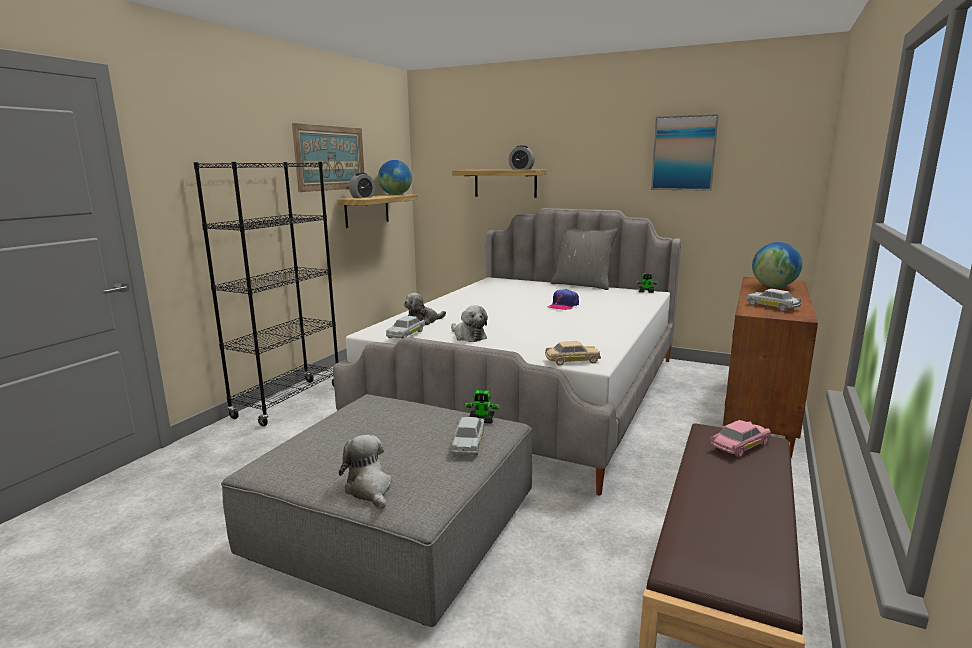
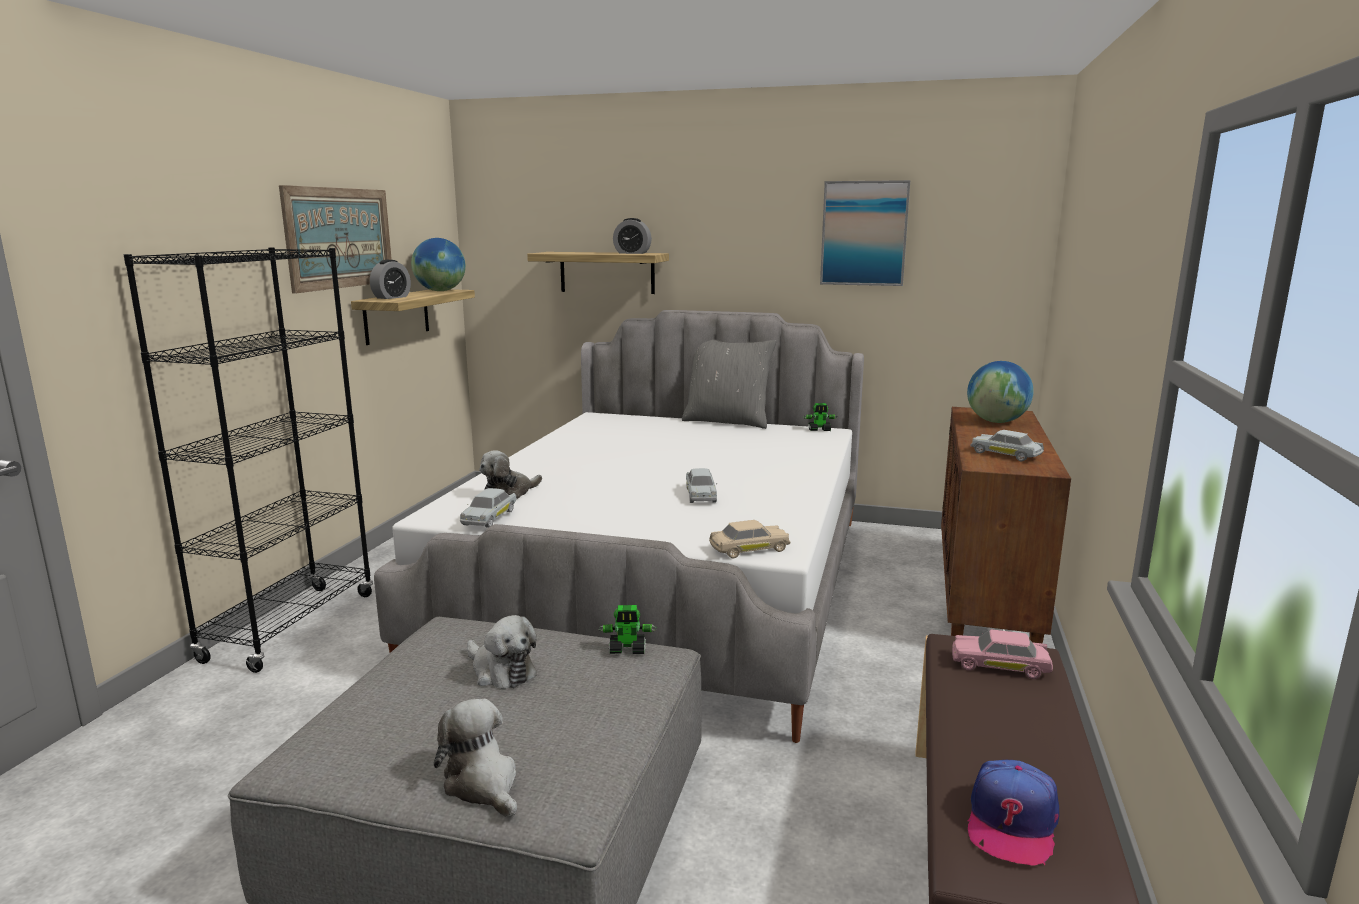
camera: 10 degrees left, 0 degrees up
plush toy [451,306,488,342] -> plush toy moved to [467,615,537,689]
white toy car [451,417,484,455] -> white toy car moved to [686,468,717,503]
cap [548,289,579,310] -> cap moved to [968,760,1059,866]
pink toy car [710,420,771,458] -> pink toy car turned 120 degrees counterclockwise [952,629,1053,679]

